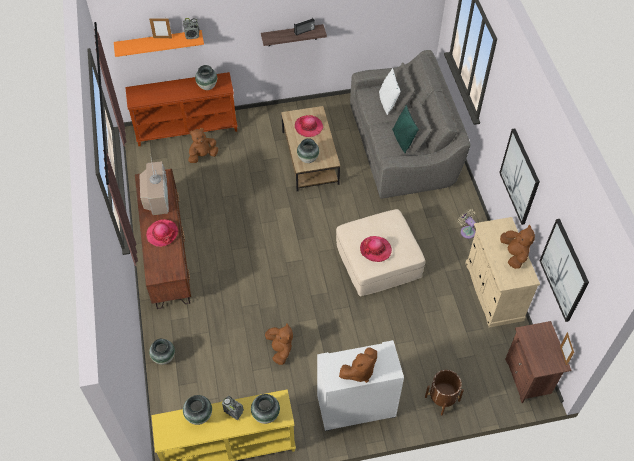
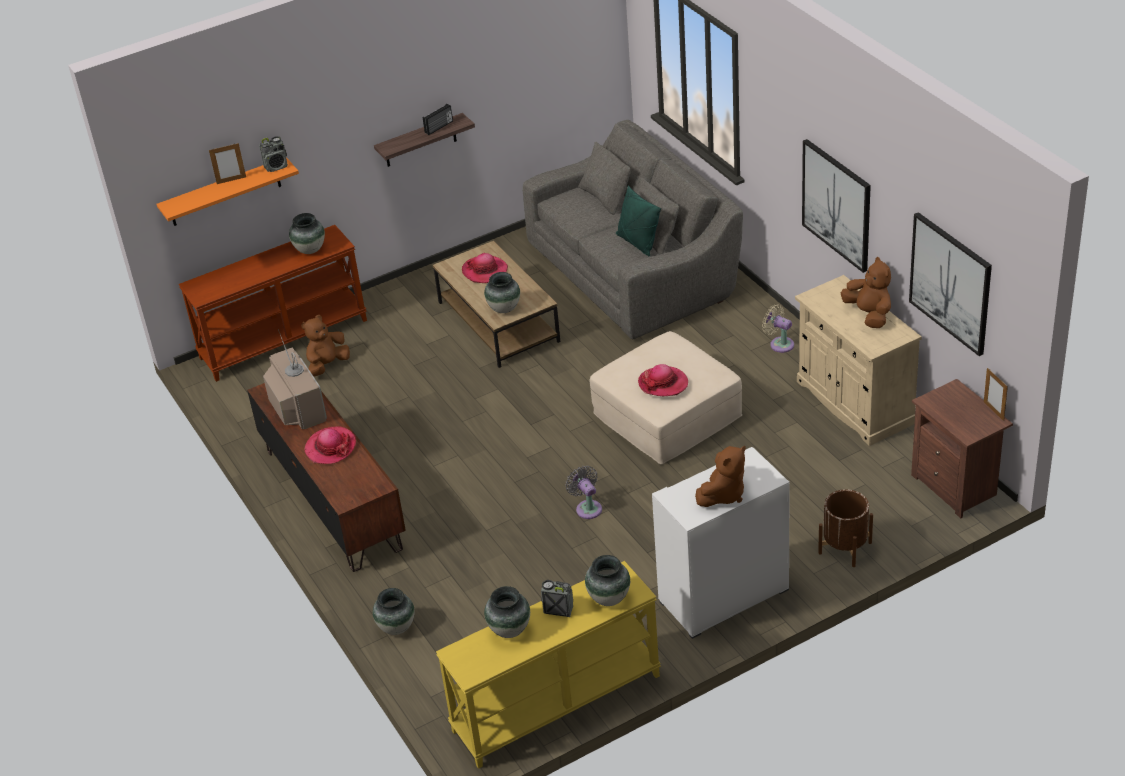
camera: 15 degrees left, 15 degrees down
brown plush toy [265,323,293,365] -> none
white pillow [379,68,401,115] -> none
none -> grey fan [565,466,602,519]

